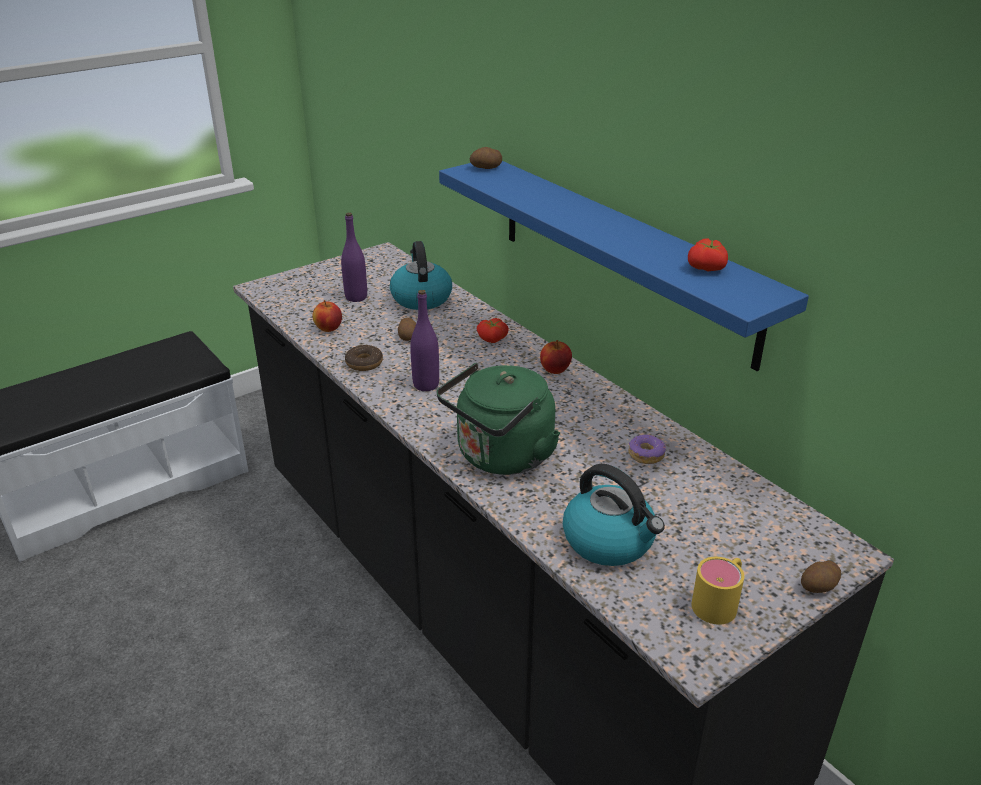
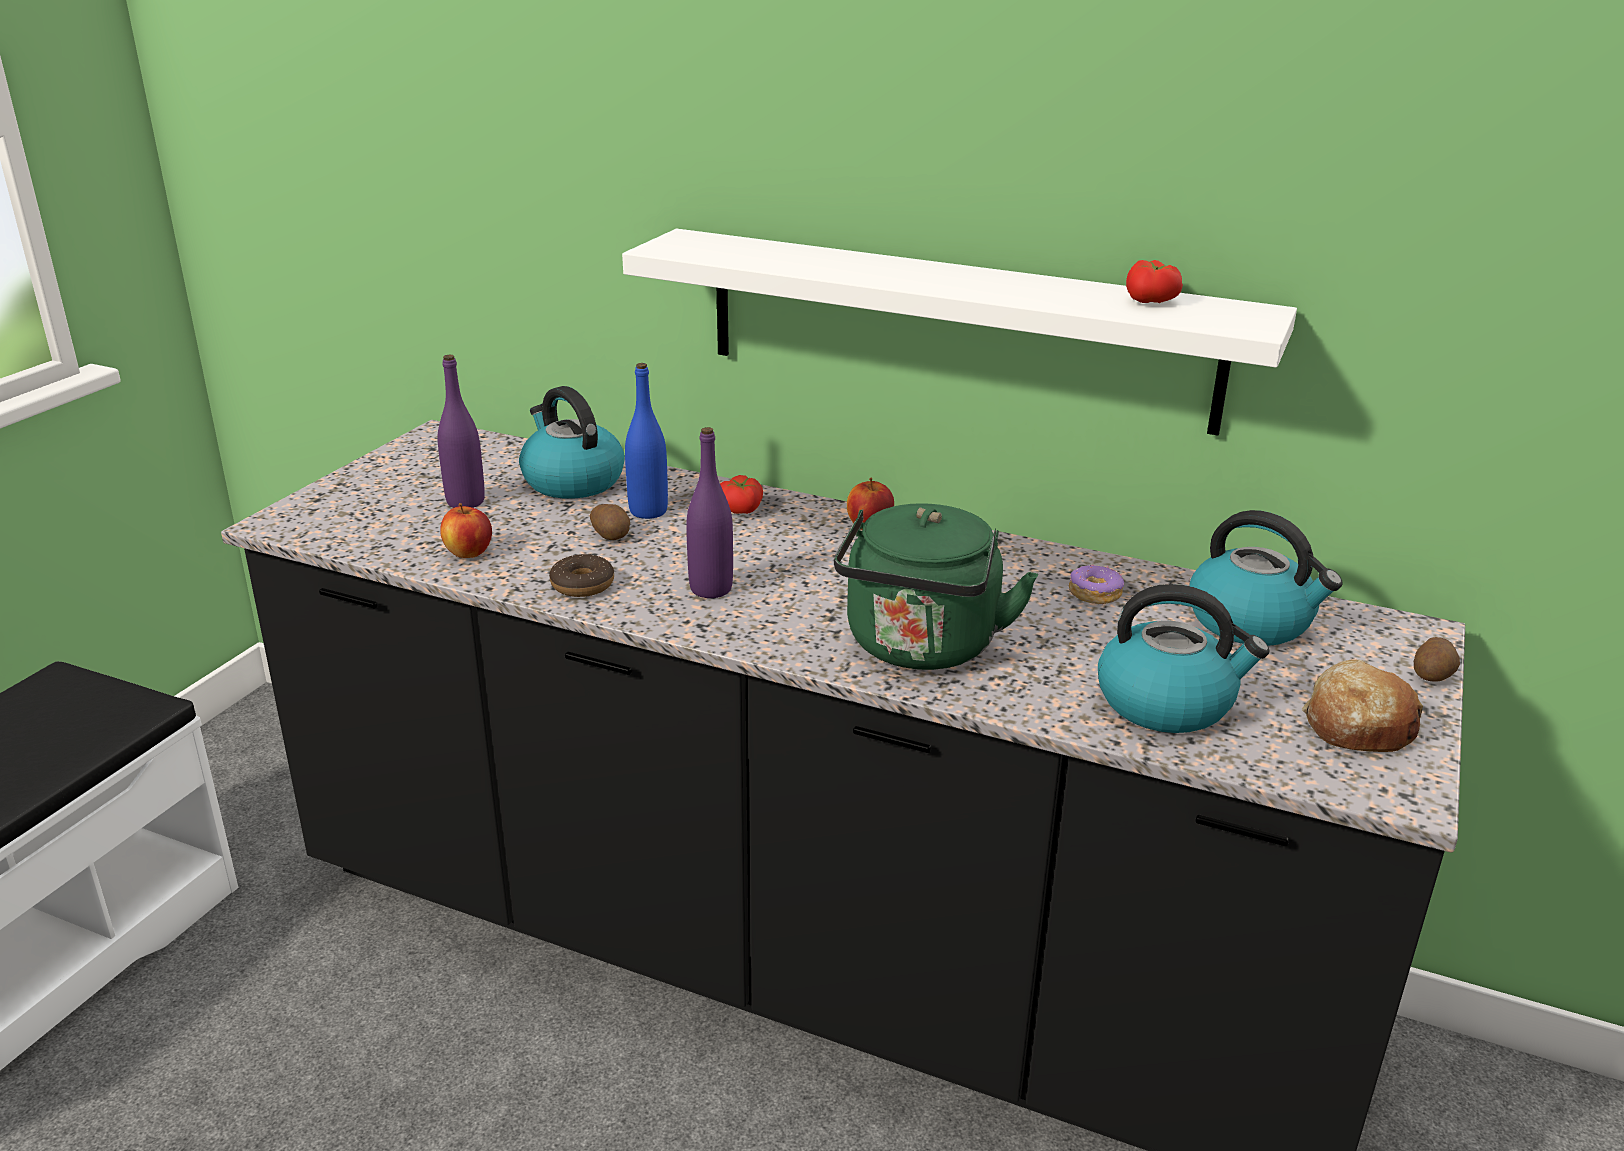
camera: 30 degrees left, 5 degrees down
blue shelf [439,161,809,371] -> white shelf [622,229,1297,436]
potato [470,147,502,169] -> none
yellow mug [691,557,744,625] -> bread [1302,659,1423,752]
none -> blue bottle [625,363,668,519]
none -> kettle [1189,510,1343,646]

